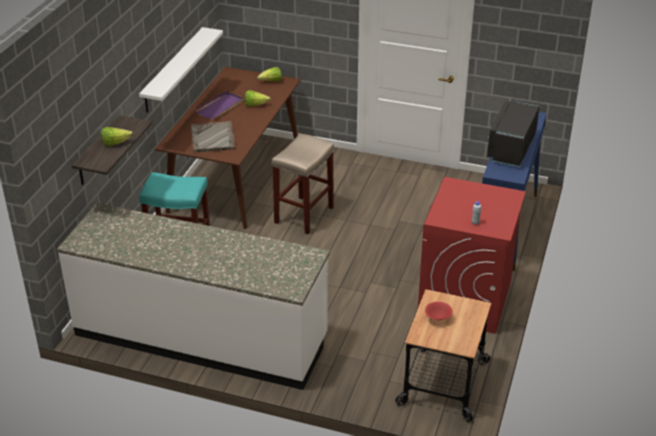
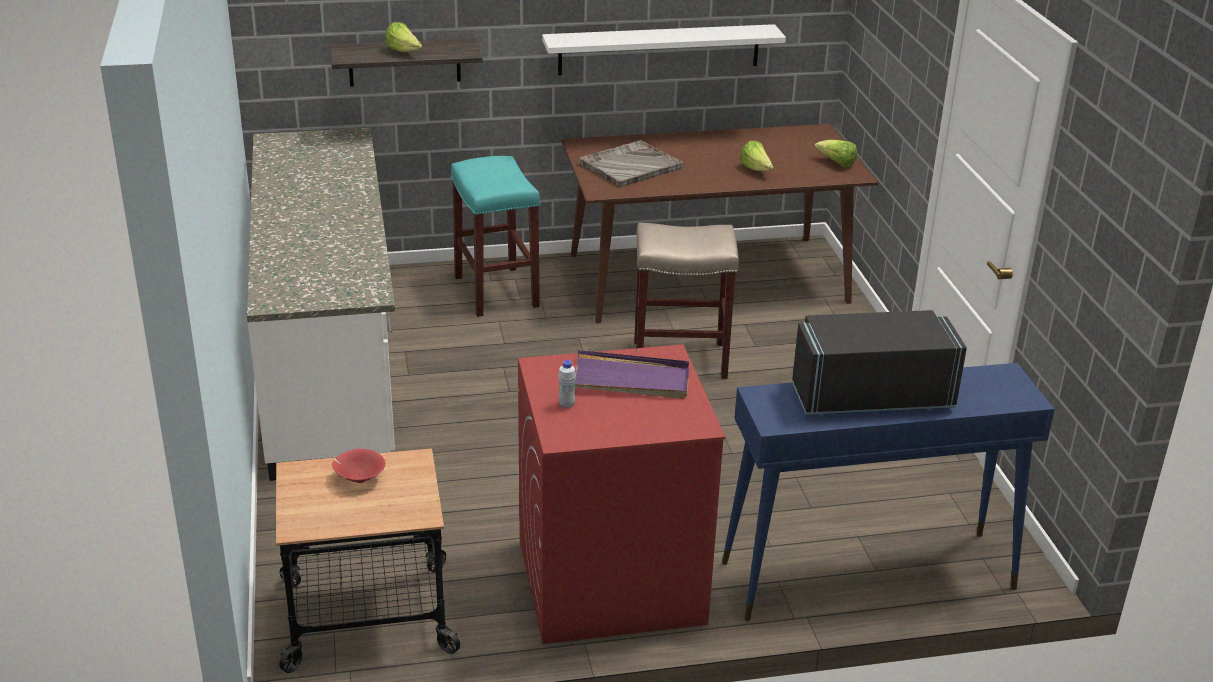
camera: 60 degrees right, 5 degrees down
purple tray [194,91,244,119] -> purple tray moved to [575,350,689,399]

